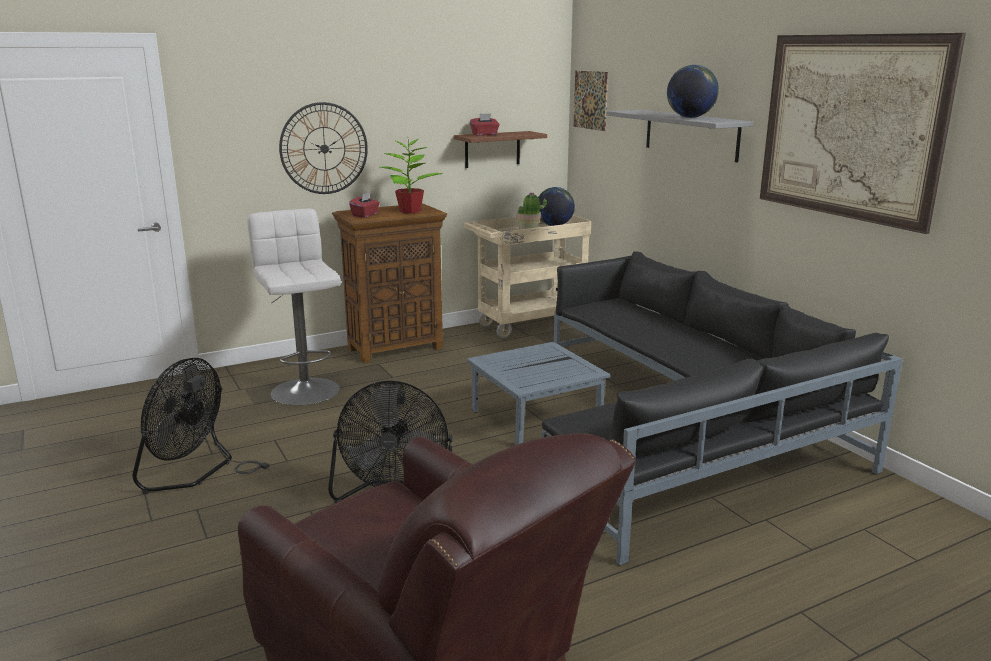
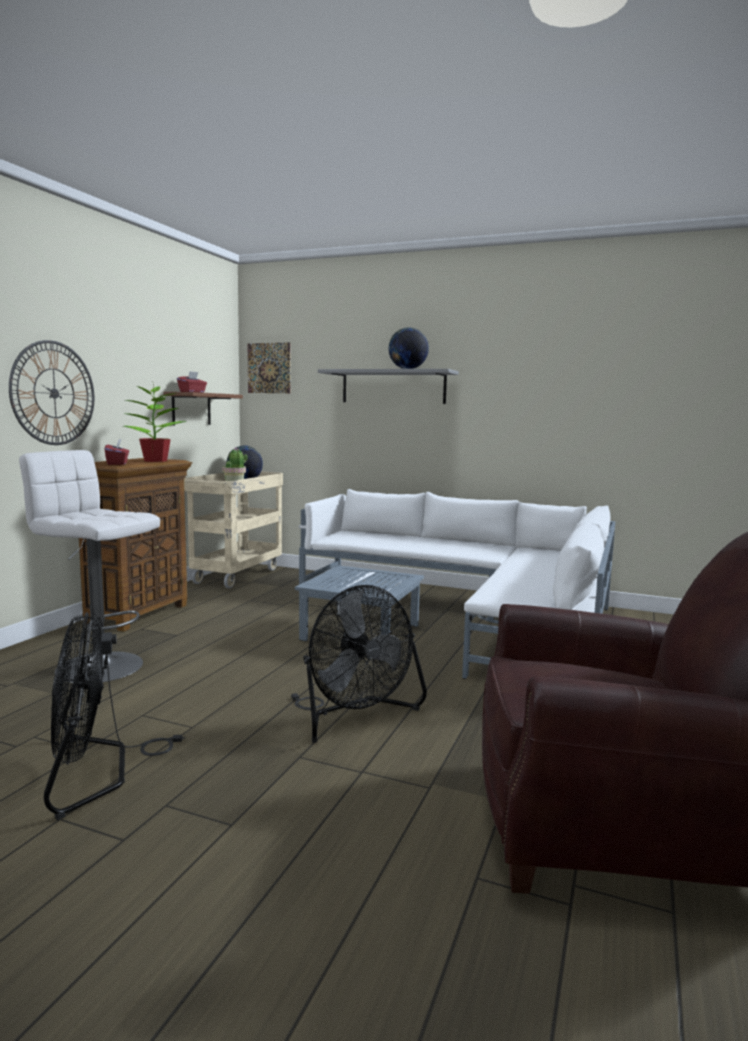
camera: 40 degrees left, 10 degrees down
black sofa [467,251,903,566] -> white sofa [295,489,615,679]
picture [760,33,966,234] -> none

